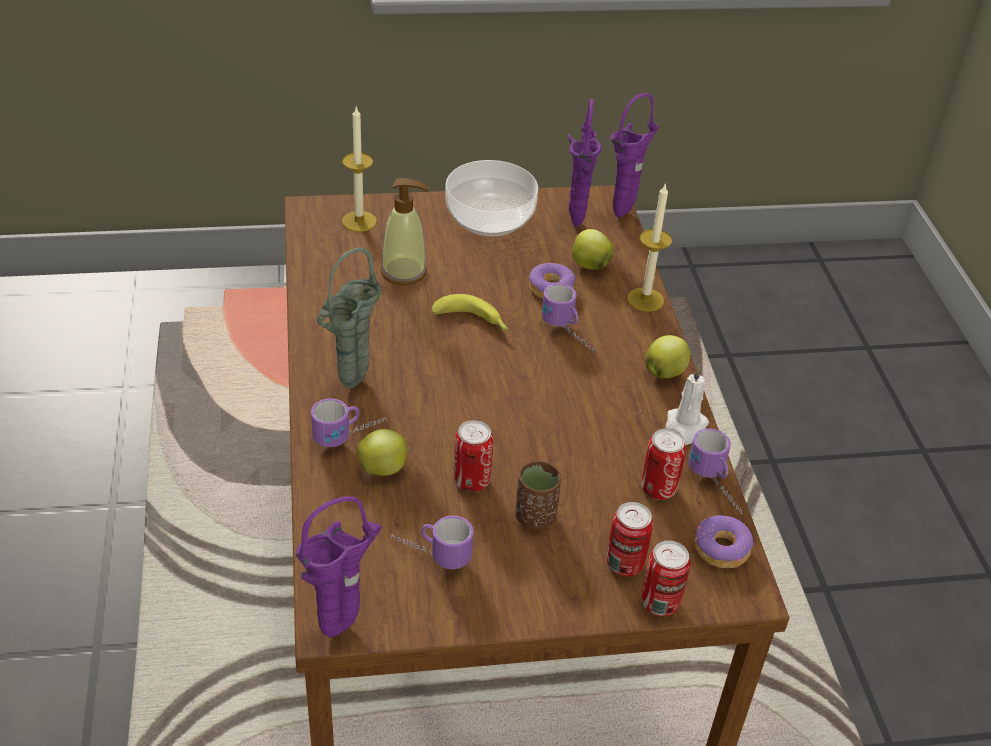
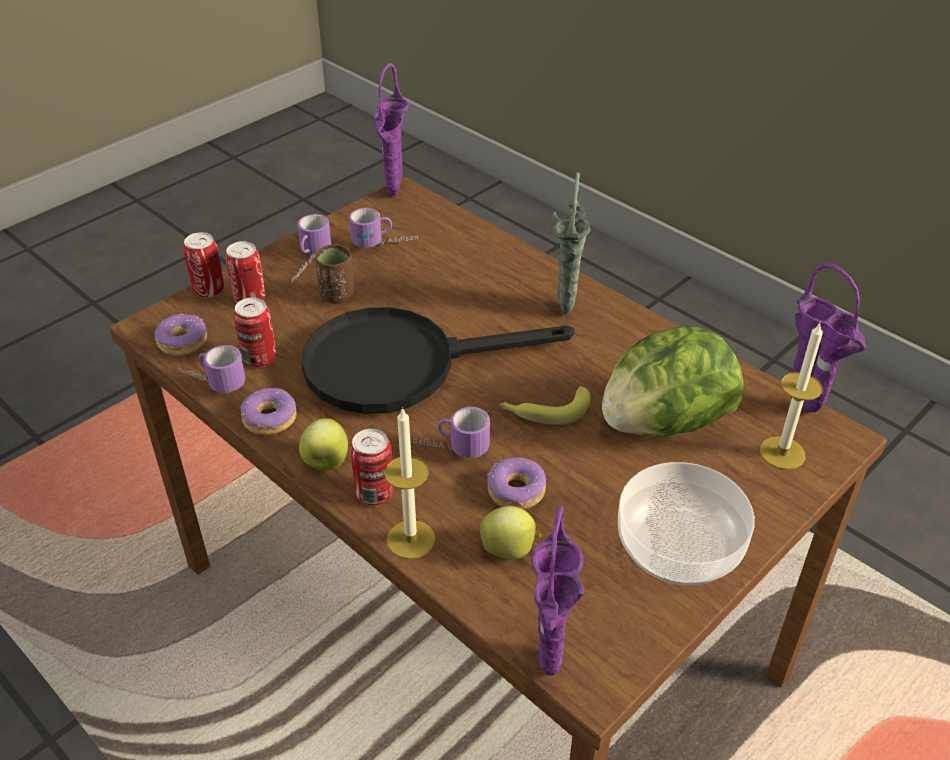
camera: 145 degrees right, 0 degrees up
mug [311,399,386,447] -> mug moved to [292,214,331,283]
apple [357,429,411,476] -> none
soap dispenser [381,178,429,285] -> lettuce [602,327,744,437]
can [454,420,493,492] -> can moved to [350,429,394,505]
purple vase [568,99,602,227] -> purple vase moved to [790,263,866,412]
white candle [666,366,709,445] -> donut [240,388,297,435]
none -> black frying pan [301,307,574,414]

